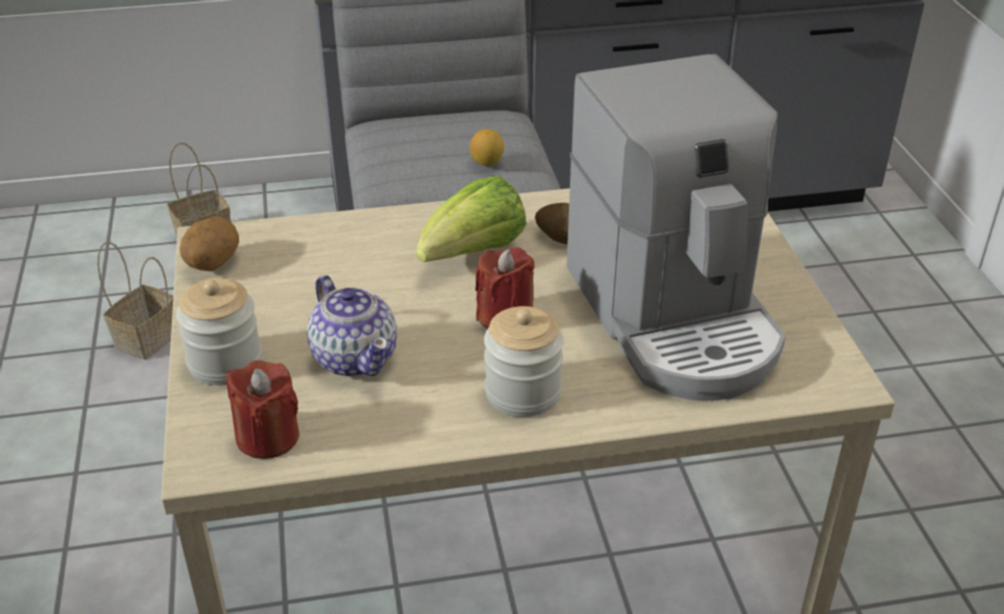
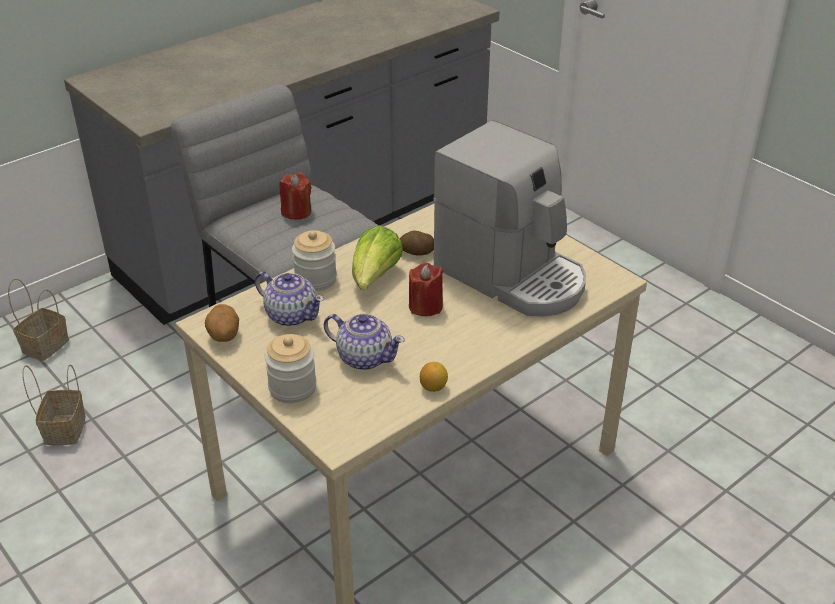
camera: 30 degrees left, 0 degrees up
red candle [226,360,299,459] -> red candle moved to [280,172,312,220]
lemon [470,129,504,166] -> lemon moved to [420,362,448,392]
jar [484,306,564,417] -> jar moved to [292,230,337,291]
none -> teapot [255,271,324,327]

